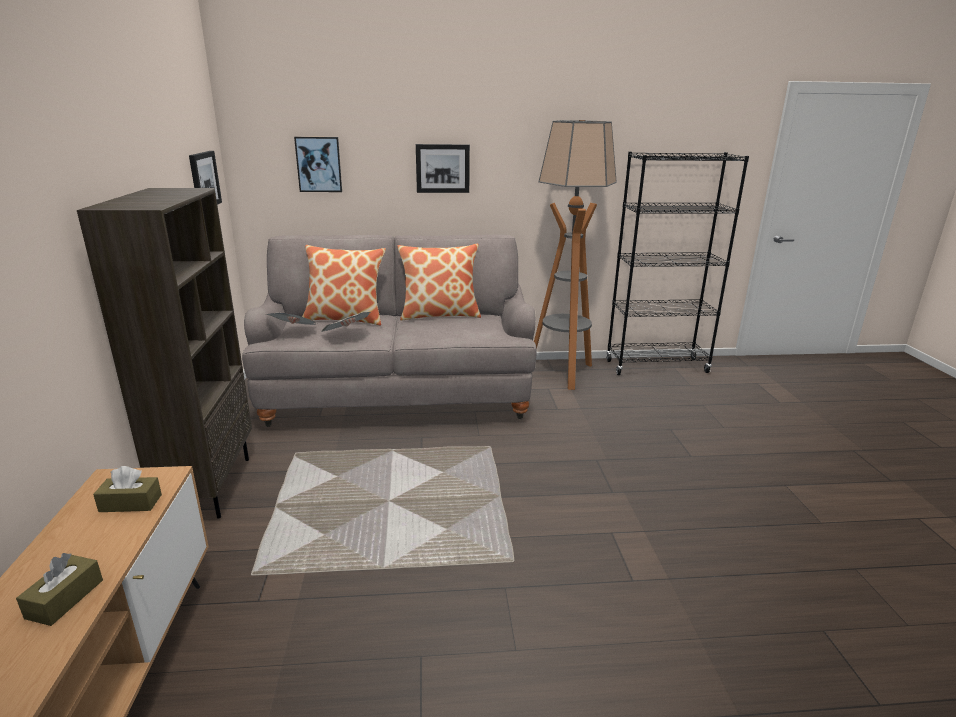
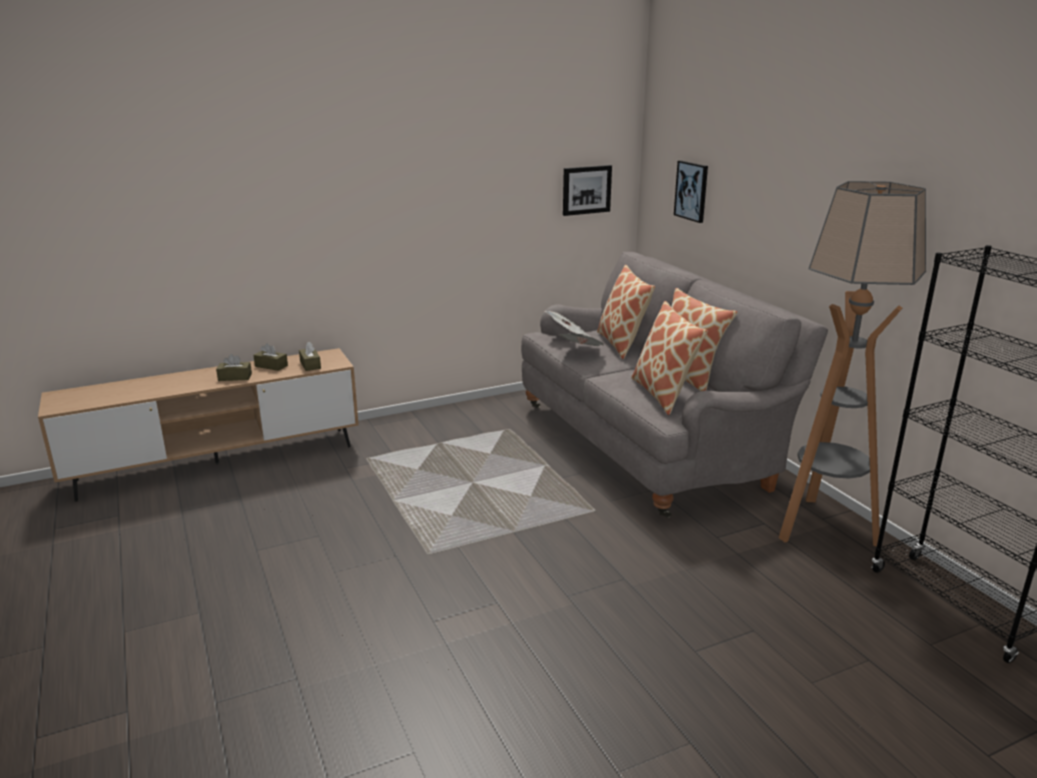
camera: 70 degrees right, 0 degrees up
brown bookcase [77,188,252,519] -> none
picture [416,144,470,193] -> none
none -> brown tissue box [253,343,288,371]
none -> pillow [631,301,708,415]

